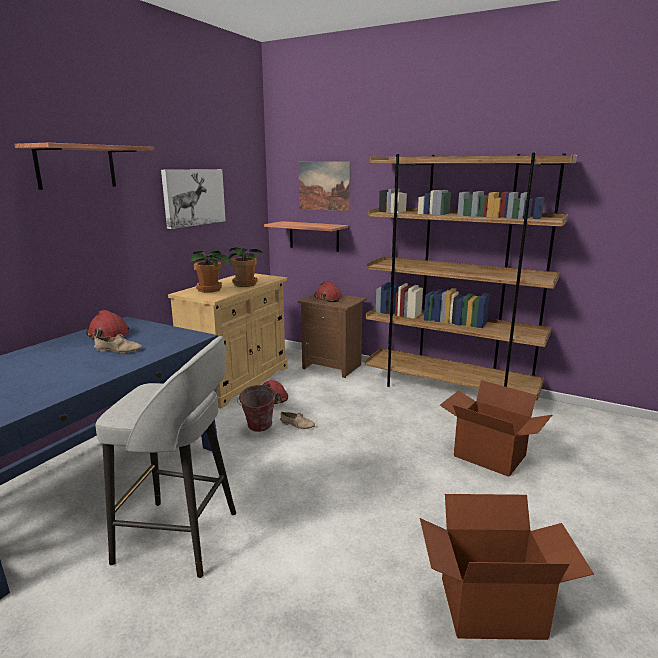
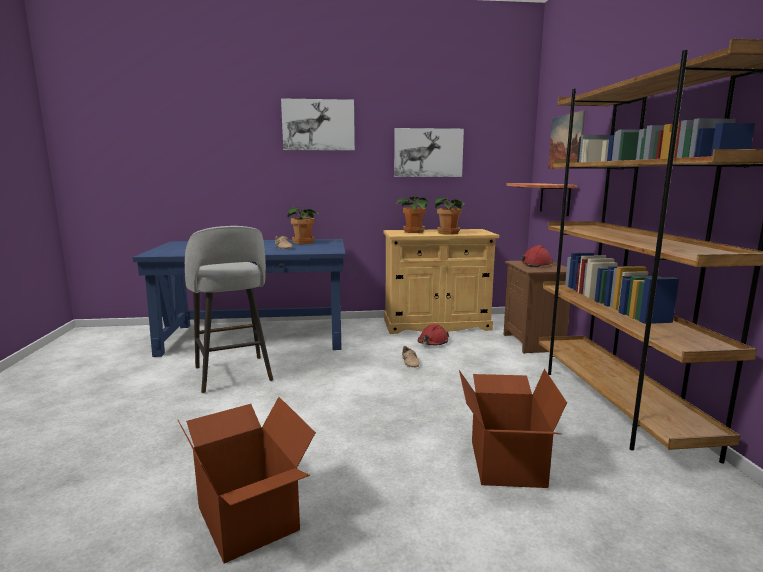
camera: 55 degrees right, 5 degrees down
shelf [15,143,154,190] -> picture [281,98,355,151]
red hard hat [86,310,129,338] -> potted plant [288,207,318,244]
bucket [237,384,276,432] -> none

